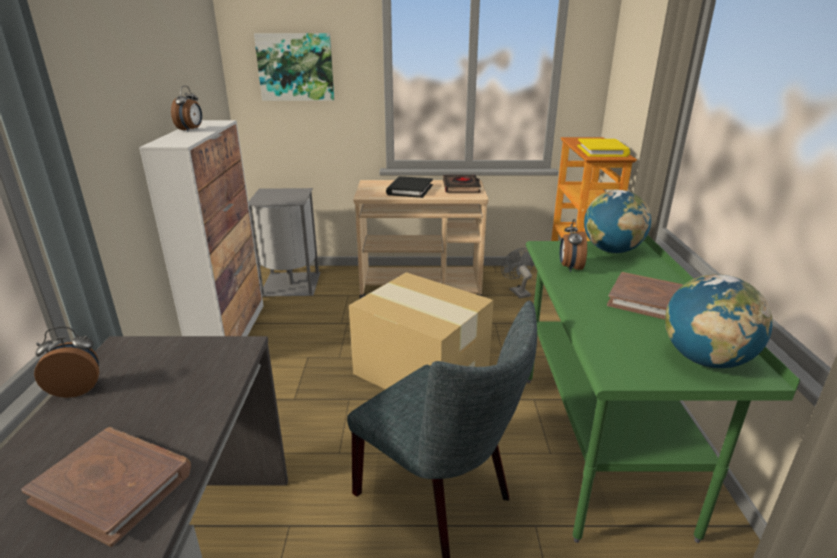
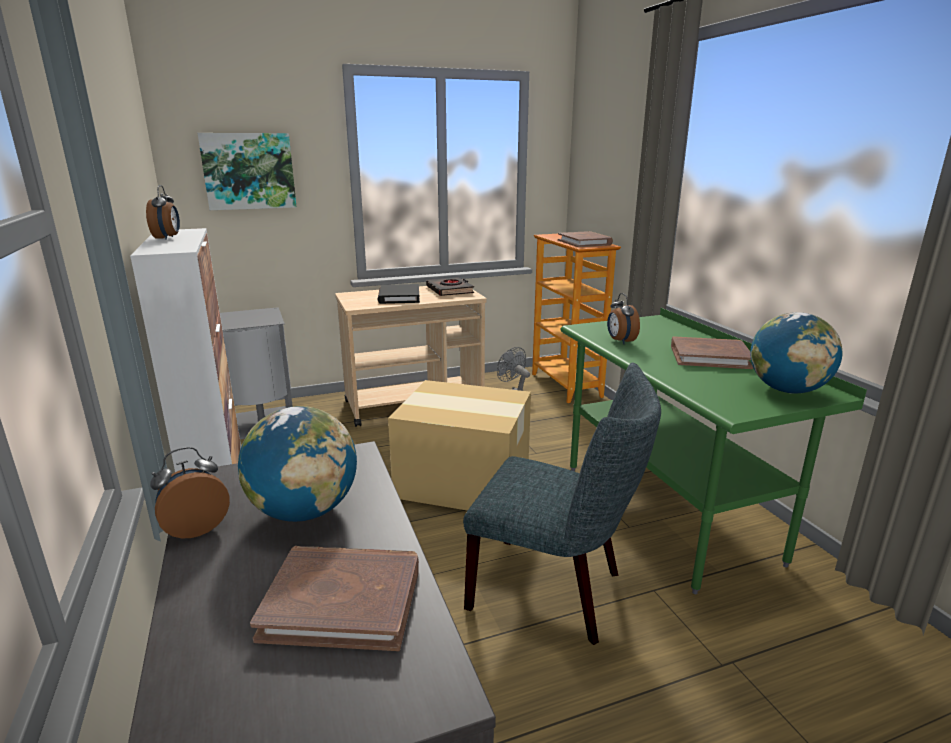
camera: 20 degrees left, 5 degrees down
yellow book [577,138,630,157] -> brown book [558,231,613,247]
globe [584,190,651,253] -> globe moved to [238,406,357,522]

